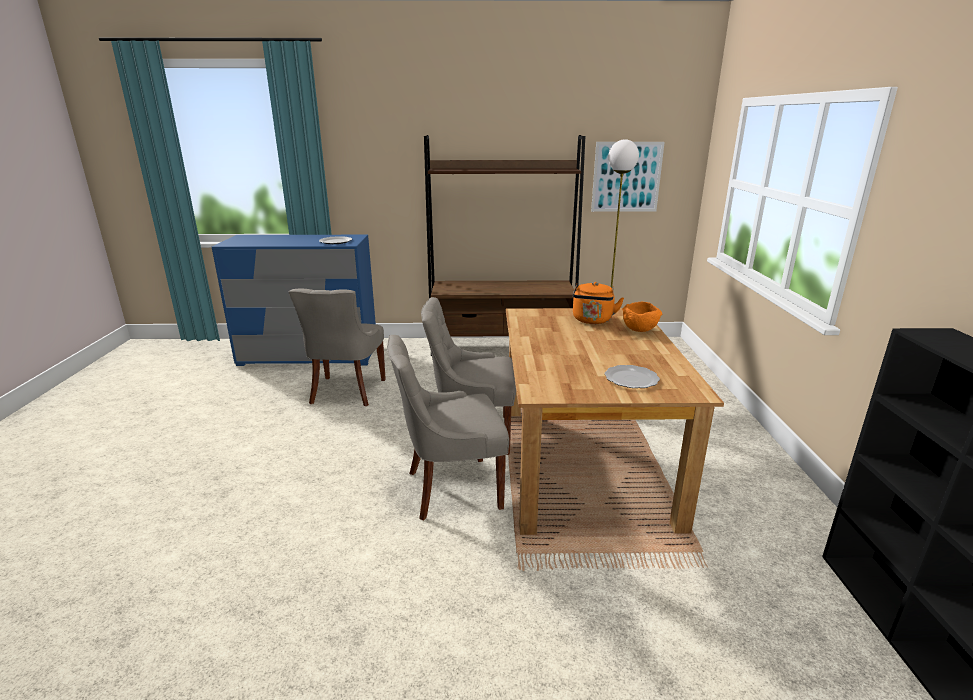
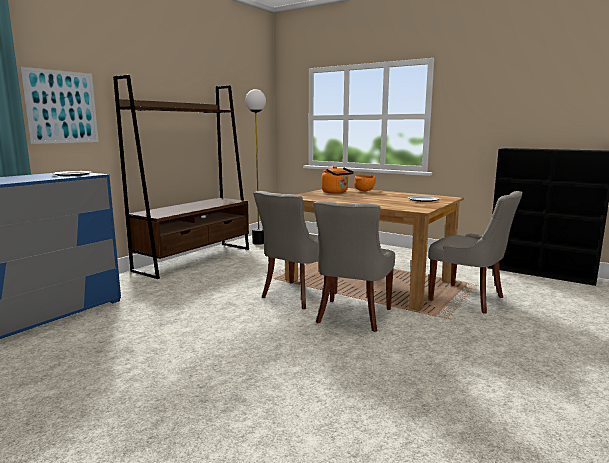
camera: 55 degrees left, 10 degrees down
grey chair [289,288,386,406] -> grey chair moved to [428,191,523,313]
picture [591,142,665,212] -> picture moved to [20,67,99,144]

